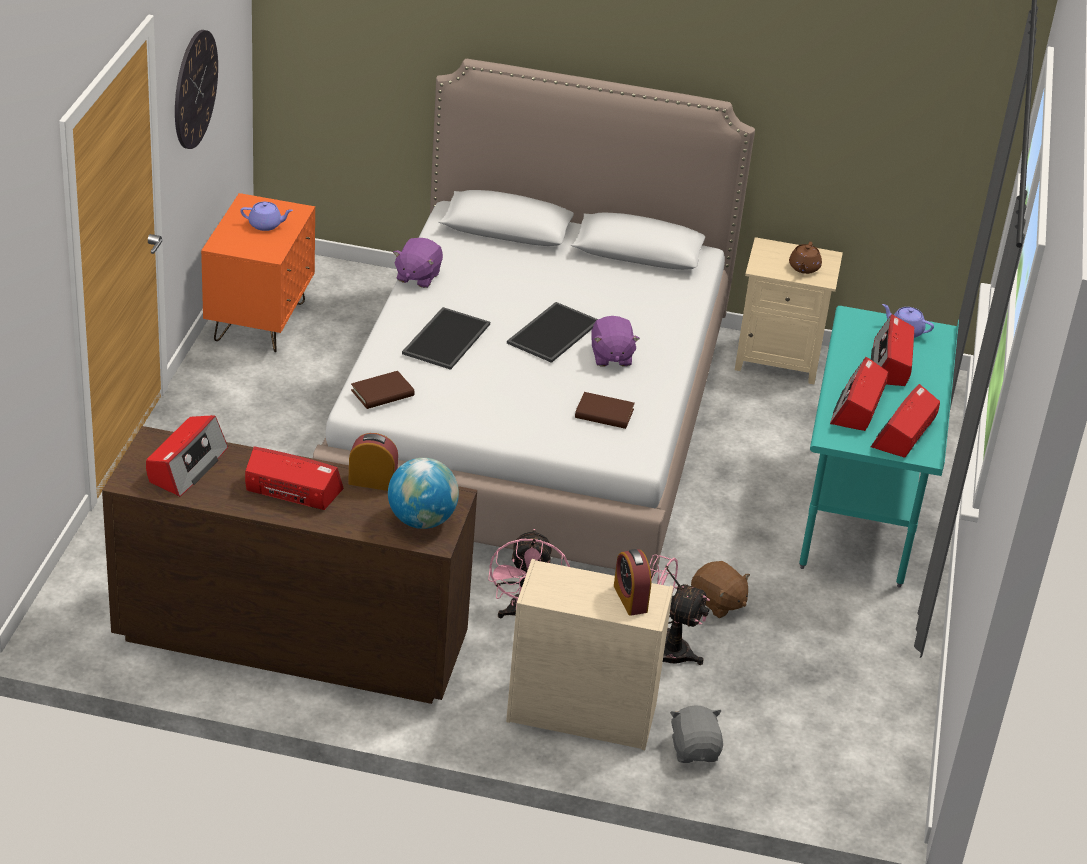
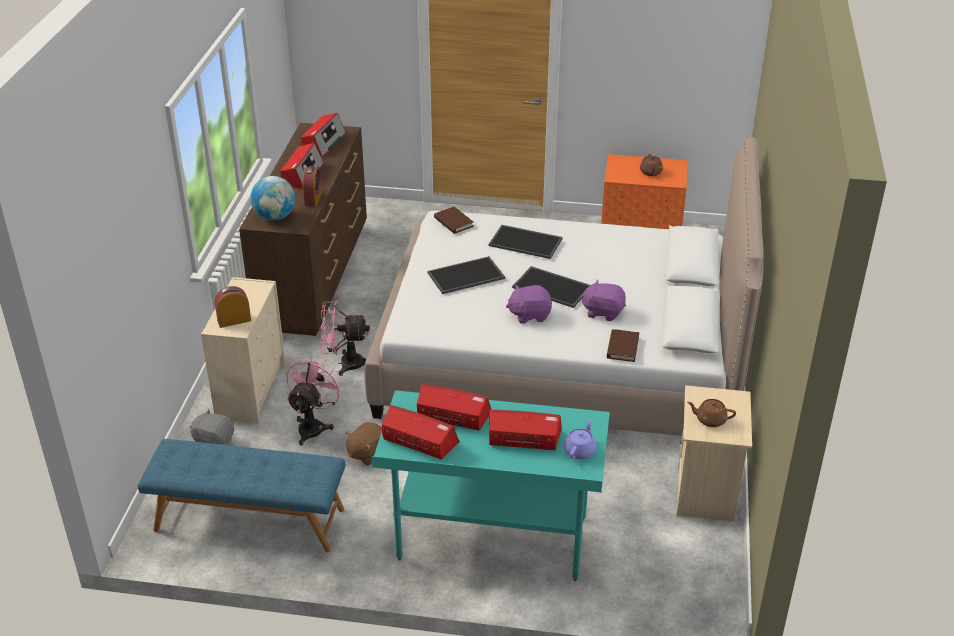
camera: 90 degrees right, 0 degrees up
radio [146,415,228,497] -> radio turned 90 degrees counterclockwise [301,113,346,157]
wall clock [175,30,218,149] -> none
purple teapot [240,202,293,231] -> brown teapot [640,154,663,176]
purple plush toy [393,238,443,288] -> purple plush toy moved to [580,280,626,321]
brown book [575,392,635,429] -> brown book moved to [607,329,639,362]
grey plush toy [670,705,723,763] -> grey plush toy turned 150 degrees counterclockwise [190,409,234,445]
none -> blue bench [138,439,345,552]
none -> tray [427,256,505,294]

